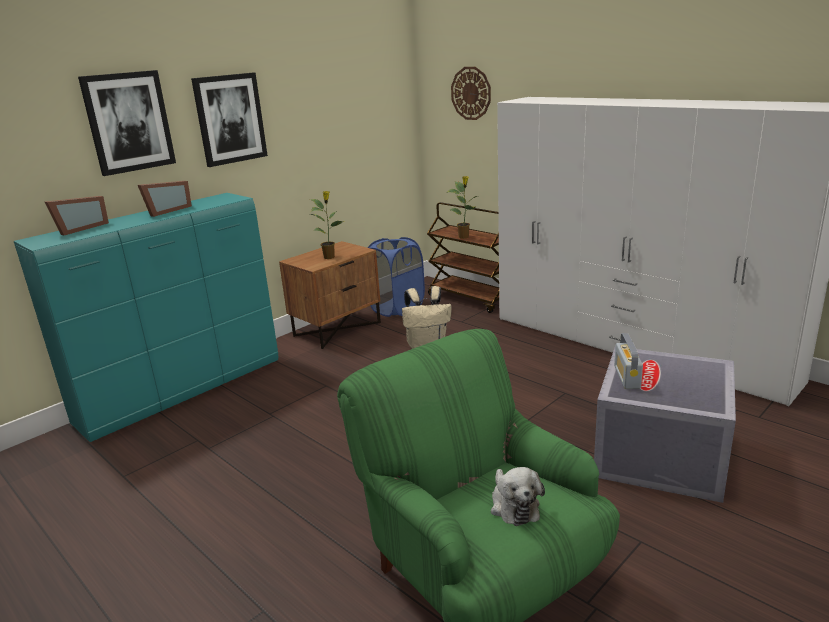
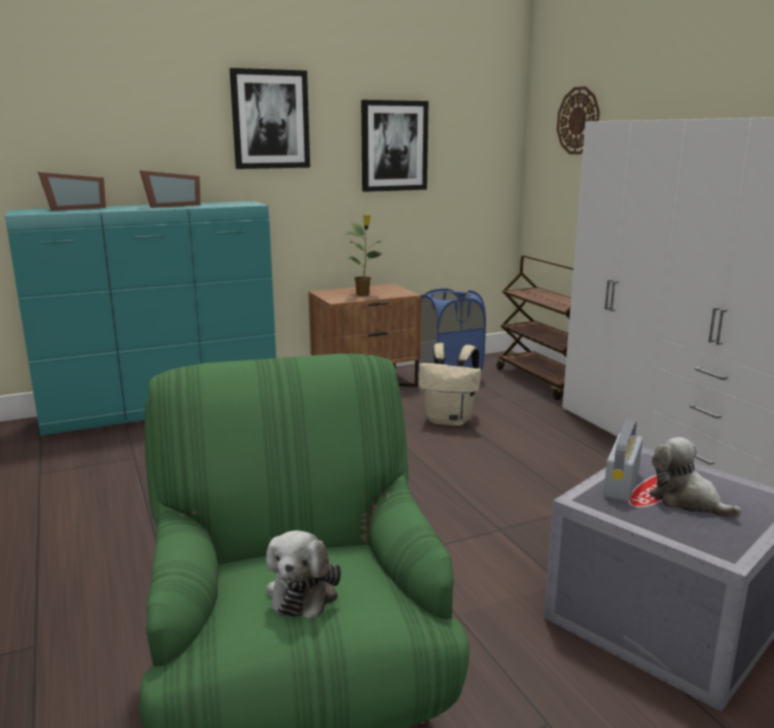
camera: 20 degrees right, 5 degrees down
picture [78,70,176,176] -> picture moved to [361,100,428,192]
potted plant [447,176,479,239] -> none
none -> plush toy [649,437,742,519]

